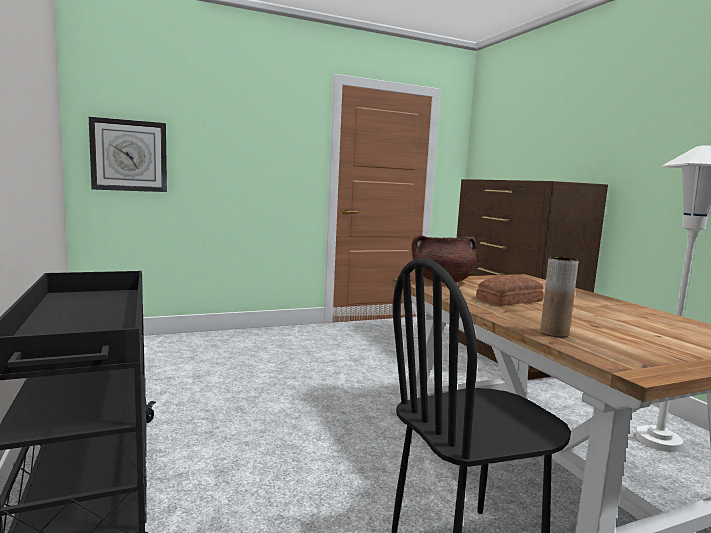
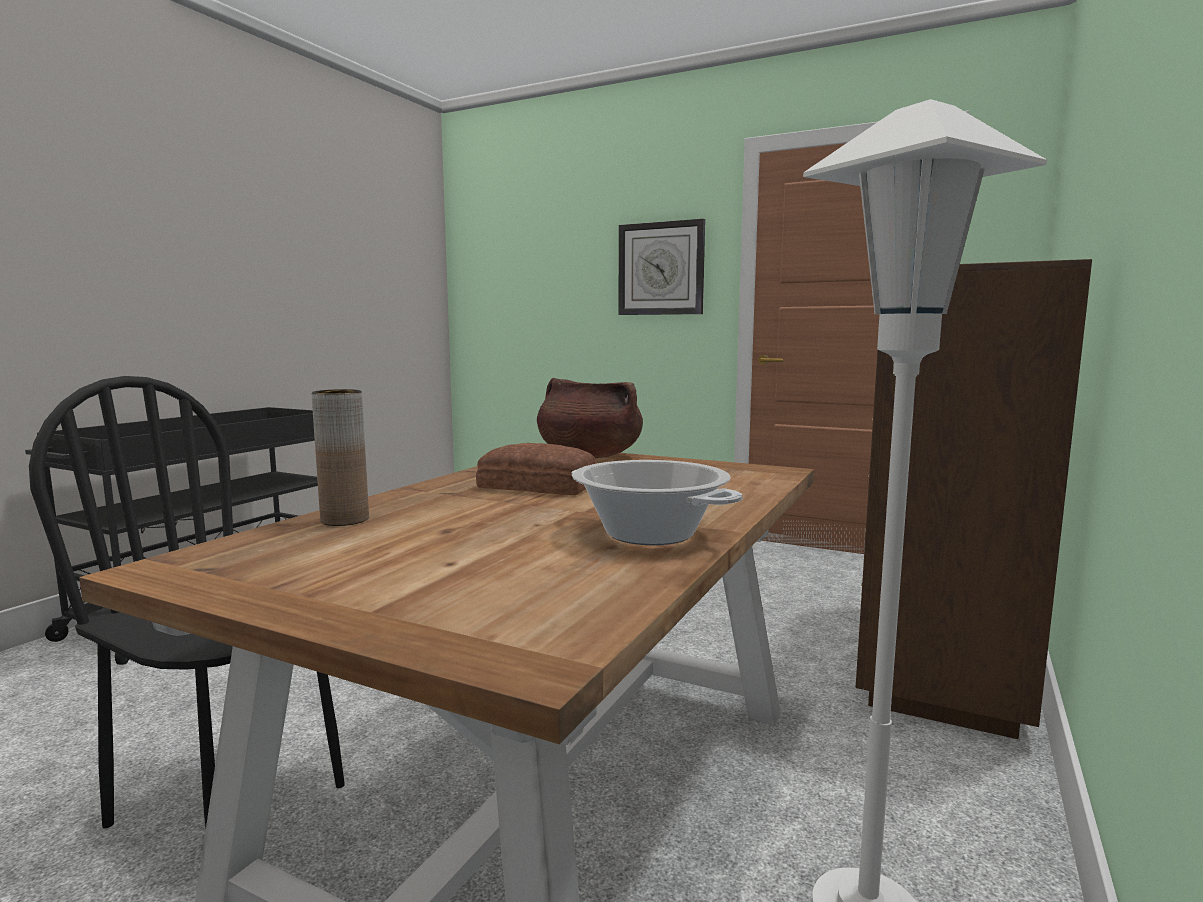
camera: 50 degrees right, 0 degrees up
wall clock [89,117,167,192] -> wall clock moved to [618,219,705,315]
none -> cooking pot [572,460,743,545]

